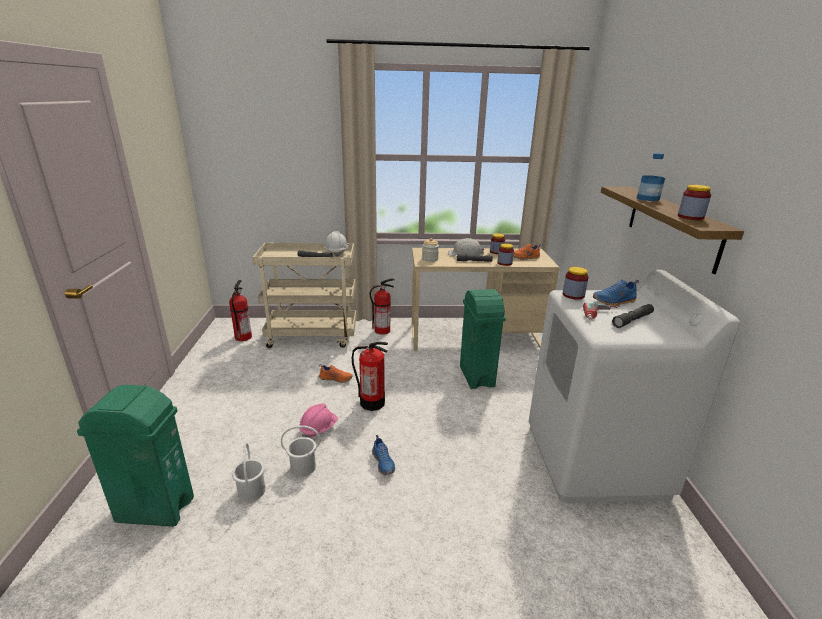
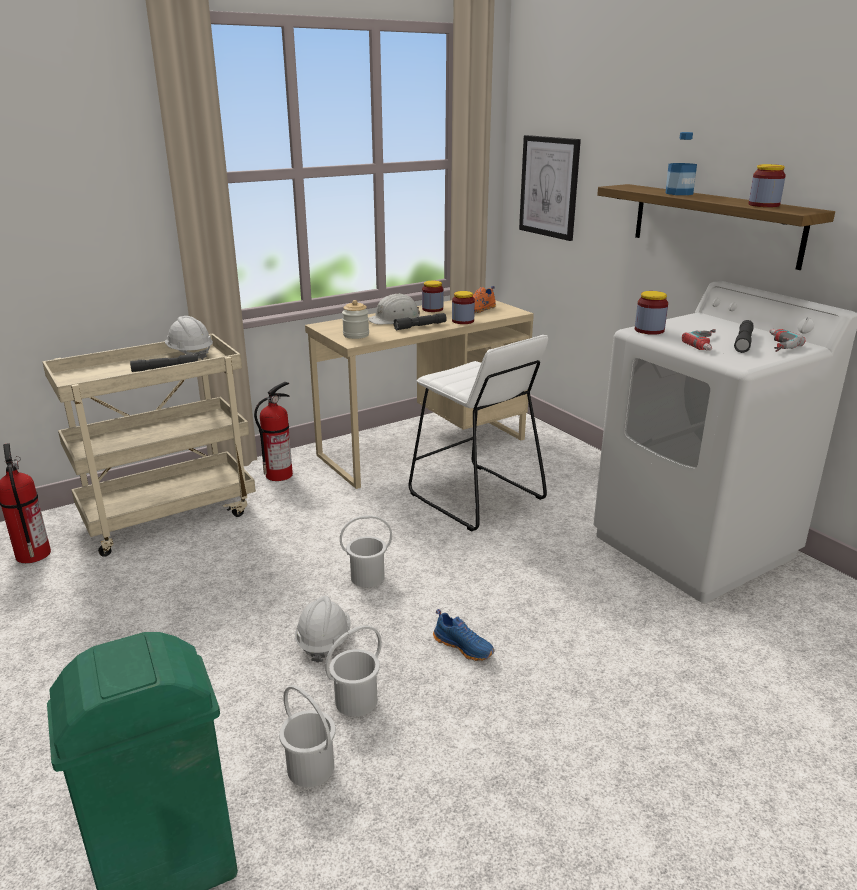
camera: 30 degrees left, 0 degrees up
pink hard hat [299,404,338,438] -> white hard hat [295,596,351,663]
orange shoe [319,364,352,383] -> none
fire extinguisher [352,342,388,411] -> white bucket [340,515,392,587]
green trash can [460,289,506,389] -> white stool [409,335,548,531]
blue shoe [593,279,639,306] -> none
none -> picture [519,135,581,241]
none -> power drill [769,329,805,352]

